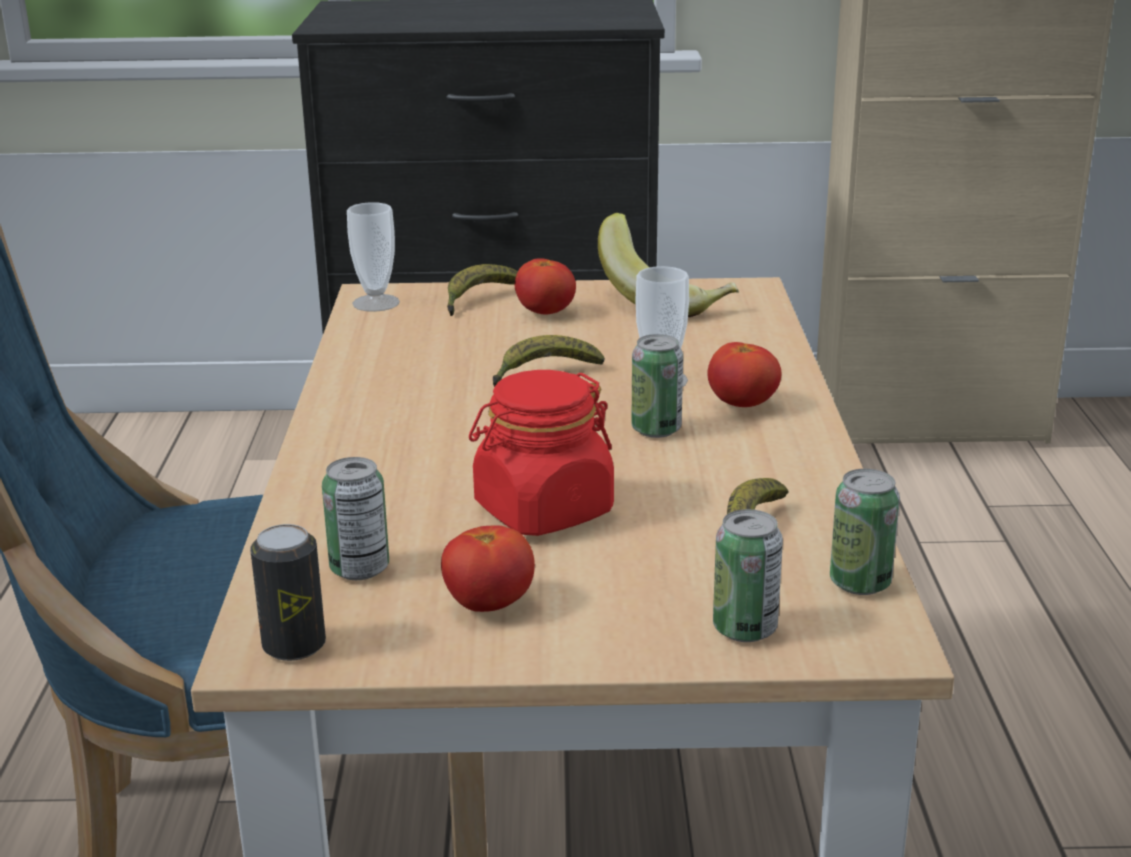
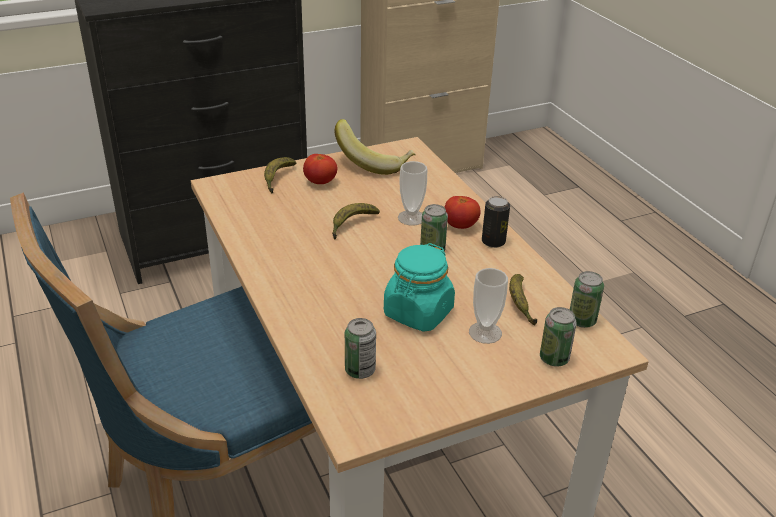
camera: 25 degrees left, 10 degrees up
can [250,524,326,661] -> can moved to [482,196,510,248]
cup [347,202,400,312] -> cup moved to [469,268,508,344]
tomato [441,525,535,612] -> none
red jar [469,370,614,536] -> turquoise jar [384,243,455,332]

